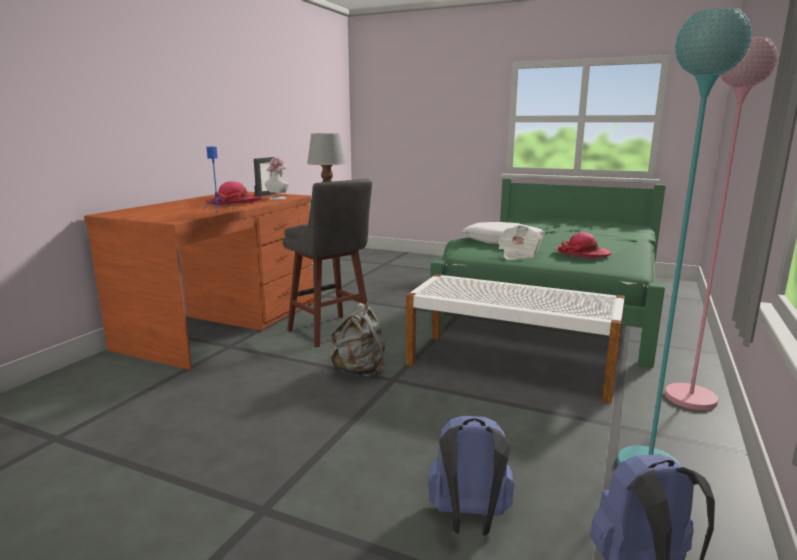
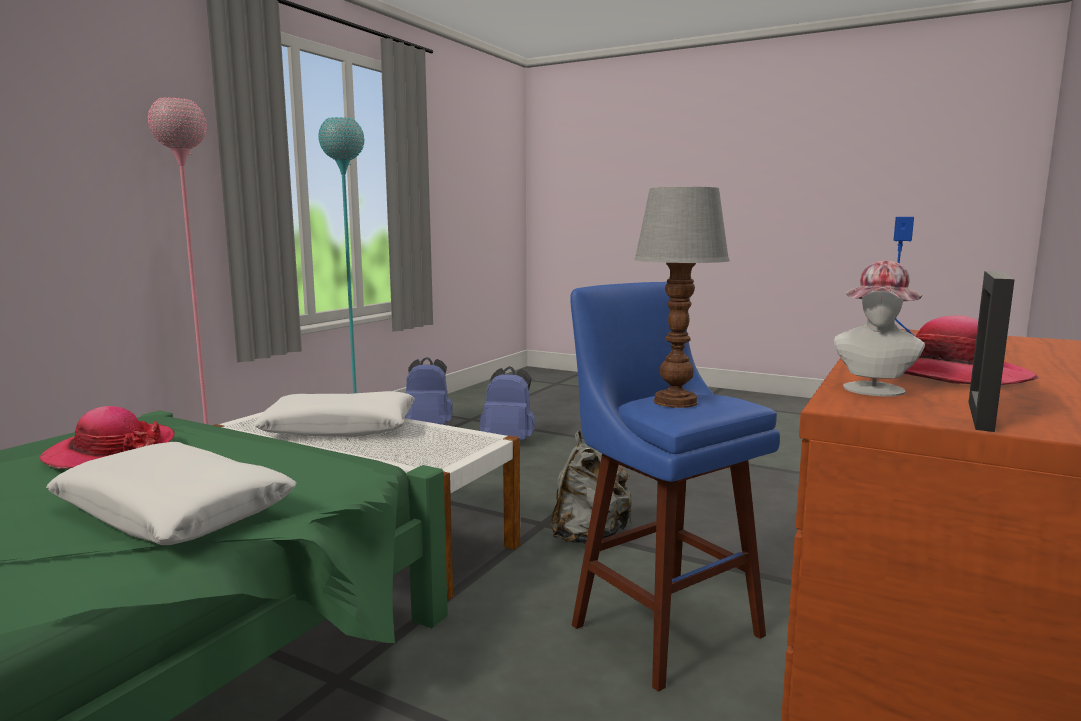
camera: 175 degrees left, 5 degrees down
grey stool [283,179,372,348] -> blue stool [570,282,780,692]
newspaper [497,225,543,260] -> none
none -> white pillow [254,391,415,437]

